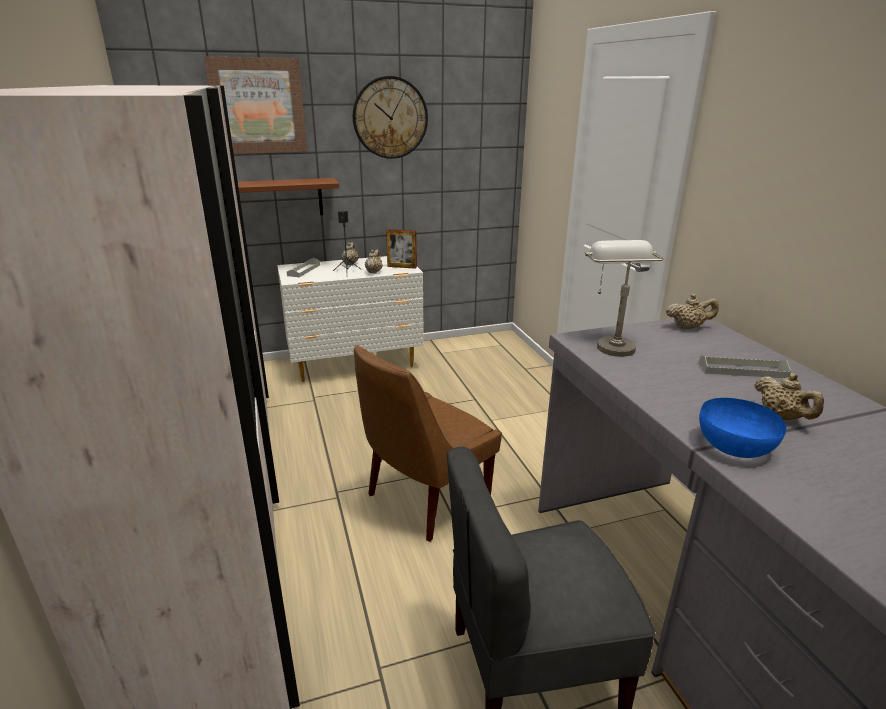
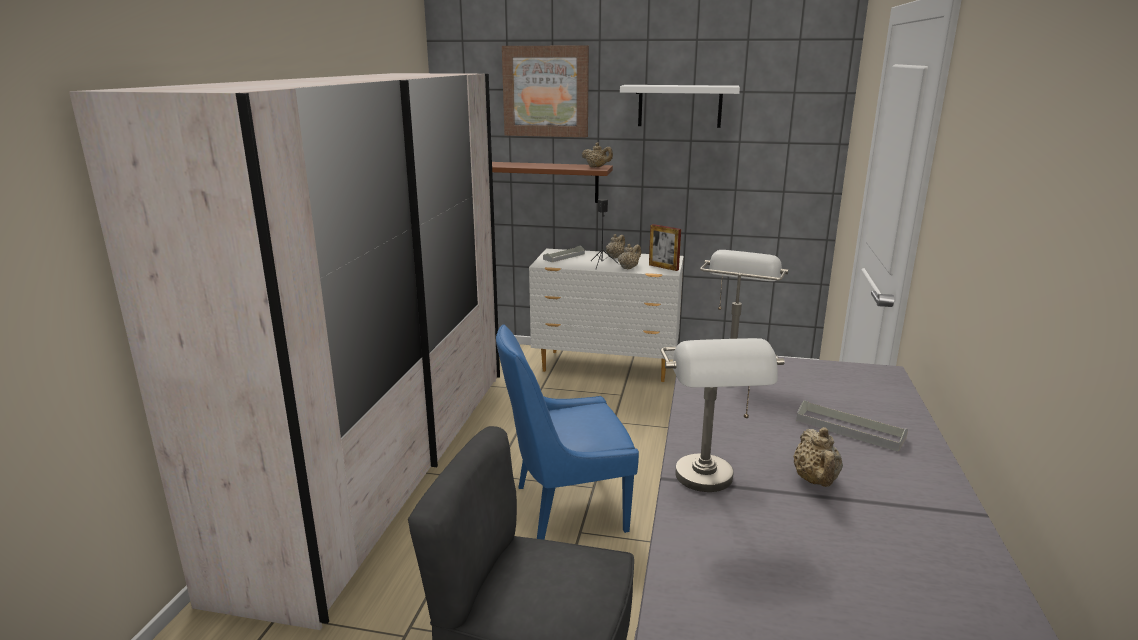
camera: 30 degrees right, 5 degrees down
wall clock [353,76,428,159] -> white shelf [620,85,740,128]
brown chair [354,345,502,542] -> blue chair [496,324,639,540]
beige teapot [666,294,719,329] -> beige teapot moved to [581,143,613,167]
blue bowl [699,398,786,458] -> grey table lamp [661,338,785,492]

